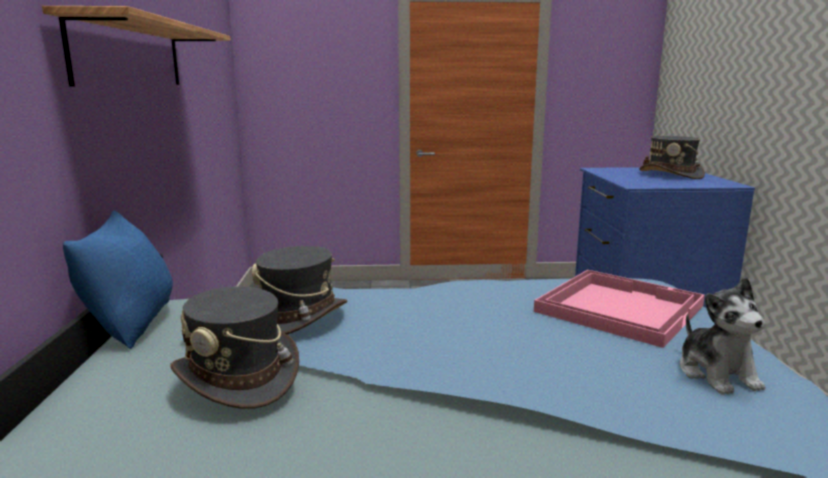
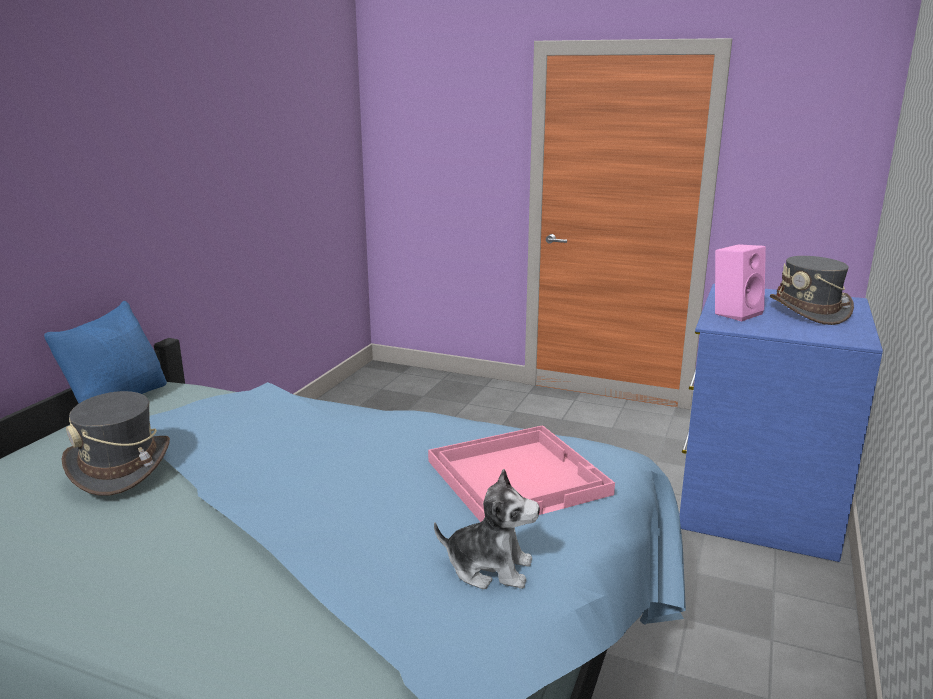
camera: 25 degrees right, 5 degrees up
shelf [42,6,231,86] -> none
grey hat [252,246,347,335] -> none
plush toy [680,277,765,395] -> plush toy turned 90 degrees counterclockwise [434,469,540,589]
none -> pink speaker [715,244,766,321]

